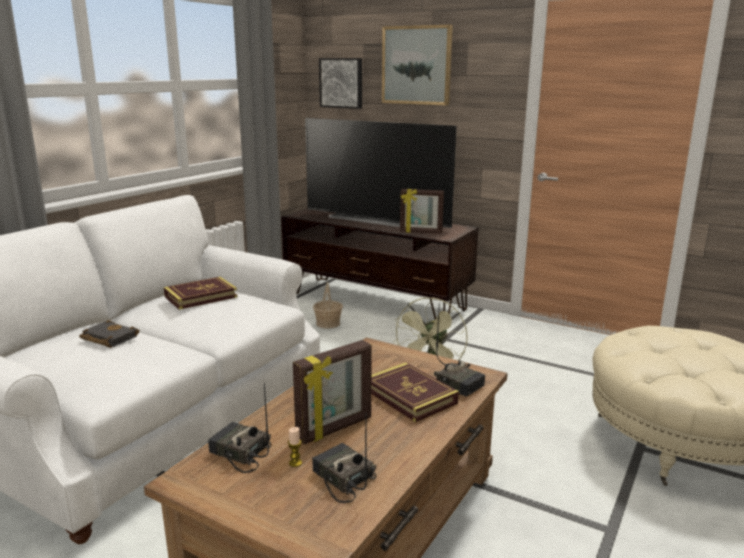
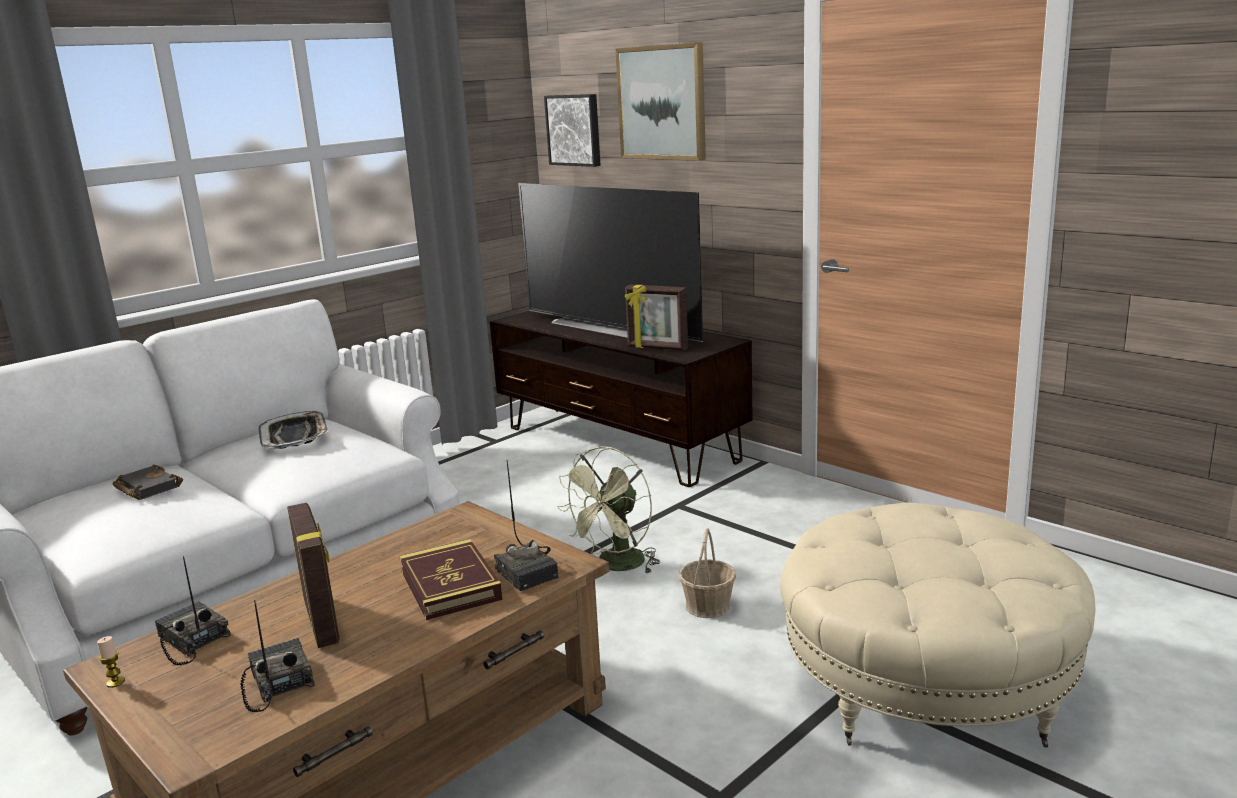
camera: 15 degrees right, 0 degrees up
book [164,277,237,310] -> tray [258,411,328,450]
candle [288,427,302,467] -> candle moved to [97,636,125,688]
picture frame [293,340,372,445] -> picture frame turned 90 degrees counterclockwise [287,503,339,648]
basket [313,282,343,329] -> basket moved to [679,528,736,618]

